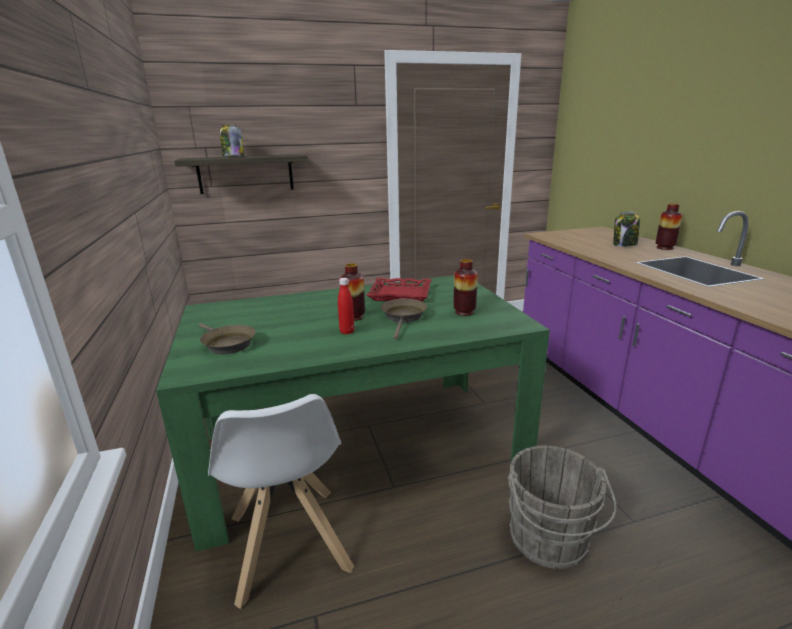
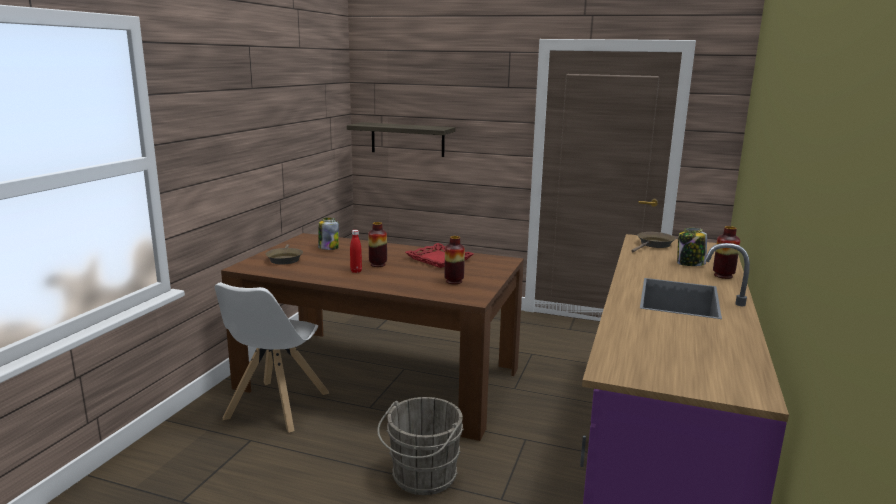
camera: 35 degrees right, 5 degrees down
green dining table [156,275,550,552] -> brown dining table [221,233,524,441]
jar [219,124,244,157] -> jar moved to [318,218,339,250]
brown frying pan [381,299,427,339] -> brown frying pan moved to [632,232,676,252]

